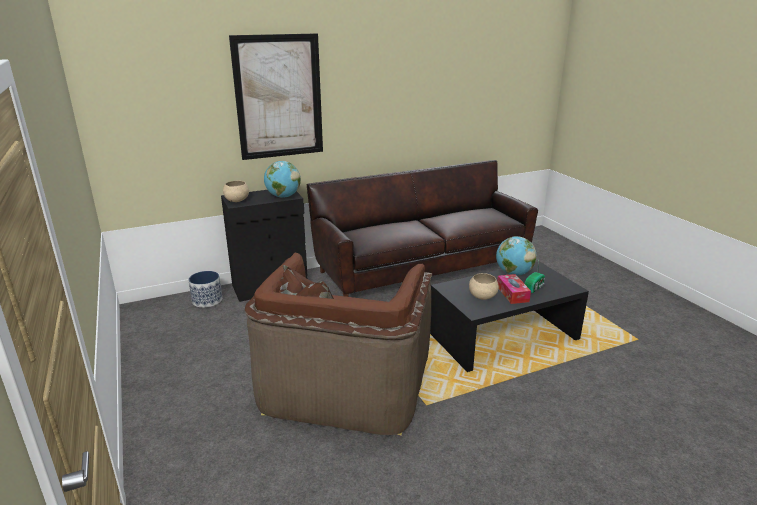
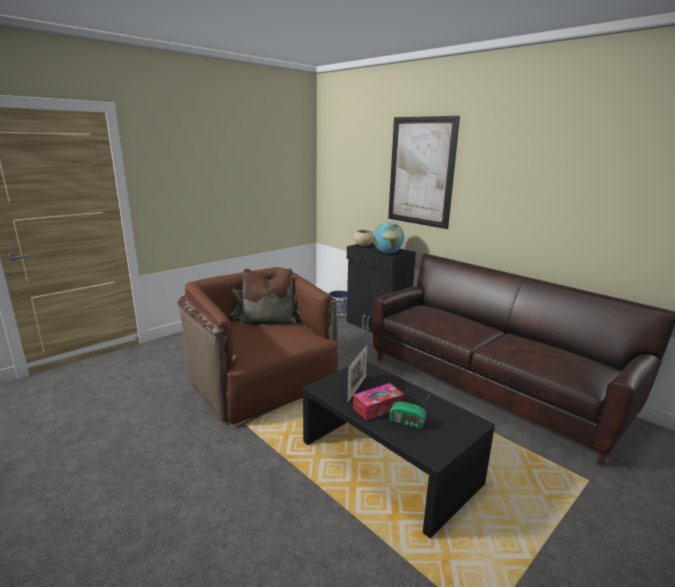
camera: 70 degrees right, 5 degrees down
brown armchair [245,253,433,436] -> brown armchair turned 60 degrees clockwise [177,267,338,428]
beige bowl [469,273,499,300] -> picture frame [348,345,367,402]
globe [496,236,537,276] -> none

